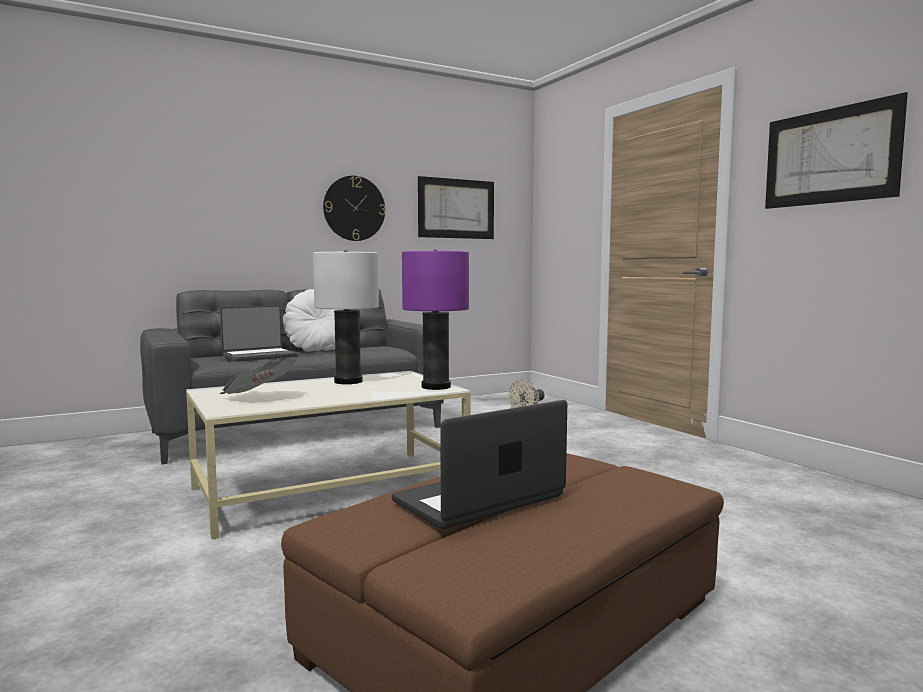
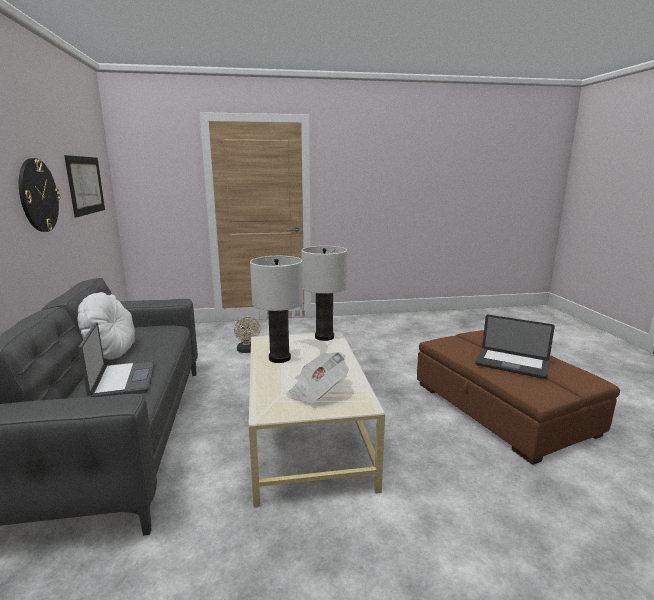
camera: 70 degrees left, 10 degrees up
laptop [392,400,567,529] -> laptop turned 45 degrees counterclockwise [475,315,555,379]
purple table lamp [402,250,469,390] -> white table lamp [301,246,347,341]
picture [765,92,908,209] -> none

